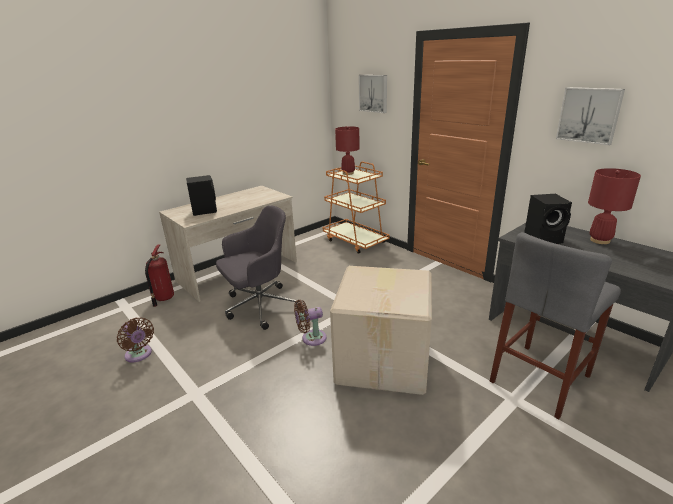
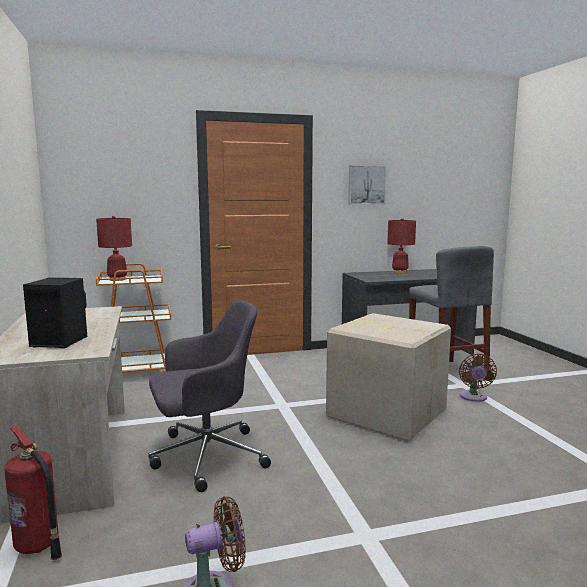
camera: 65 degrees left, 15 degrees down
grey office chair [216,205,299,330] -> grey office chair turned 75 degrees clockwise [149,301,271,492]
brown fan [294,300,327,346] -> brown fan moved to [459,354,497,402]
picture [359,75,387,113] -> none
black speaker [524,194,572,244] -> none

